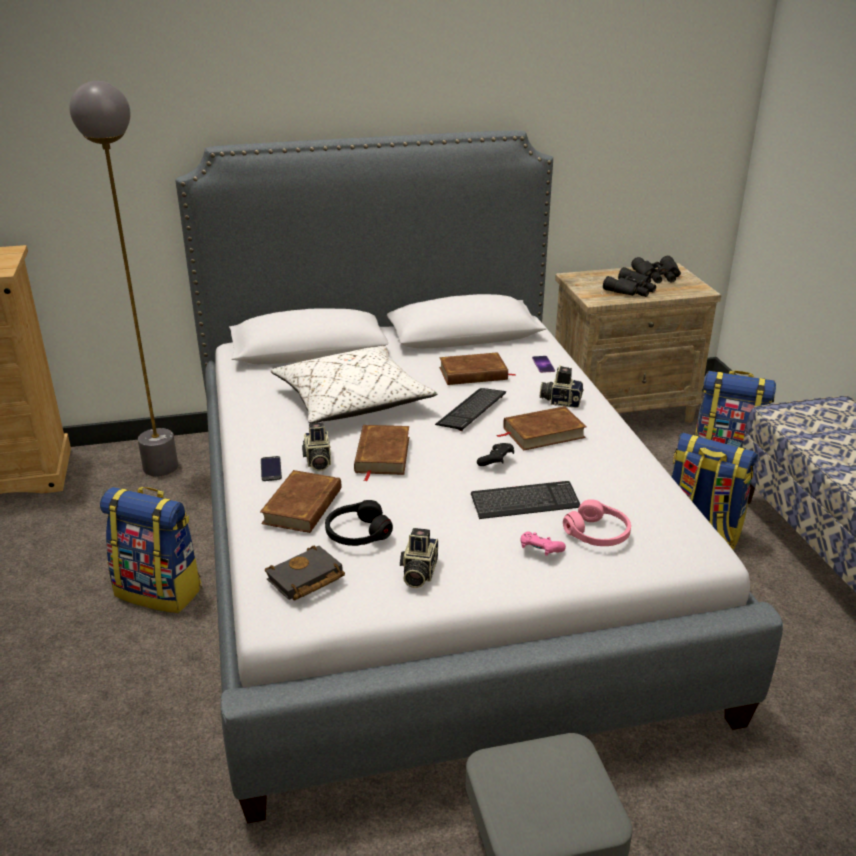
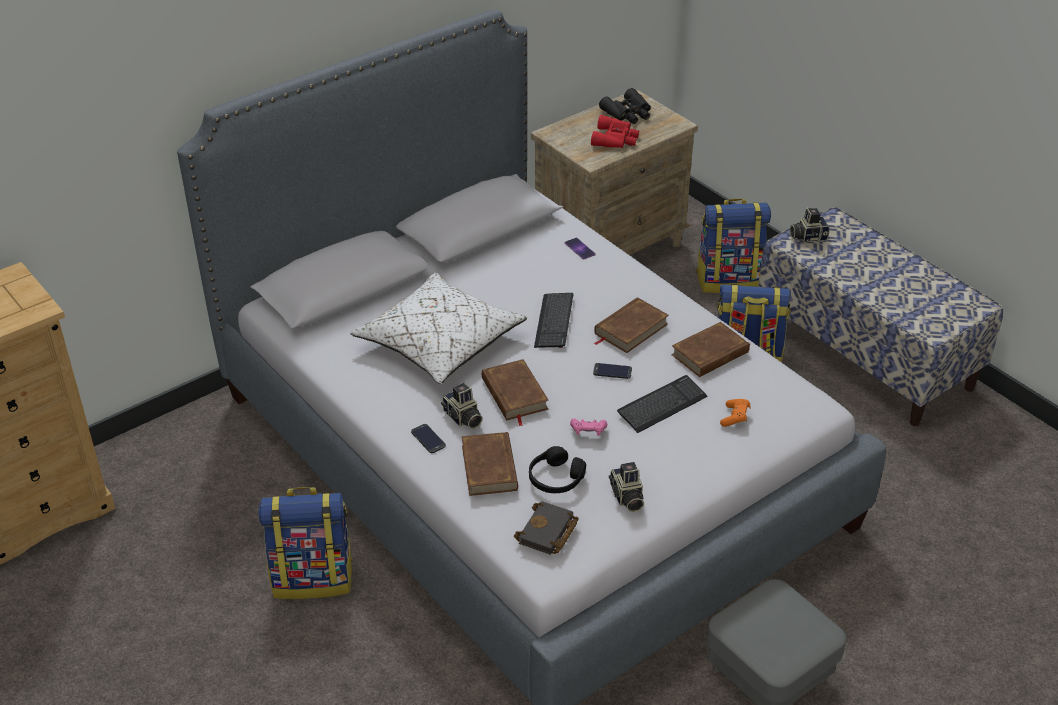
camera: 25 degrees left, 10 degrees up
grey floor lamp [69,81,178,477] -> none
brown book [439,352,516,385] -> brown book moved to [671,322,750,377]
black game controller [477,443,514,466] -> phone [593,363,632,379]
pink game controller [520,531,566,556] -> pink game controller moved to [570,419,607,436]
camera [540,365,583,408] -> camera moved to [790,207,830,243]
pink headphones [563,499,631,546] -> orange game controller [720,399,750,427]
black binoculars [603,267,656,297] -> red binoculars [591,115,639,148]

